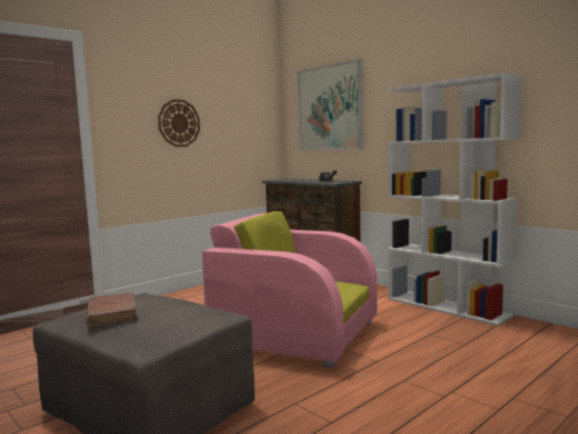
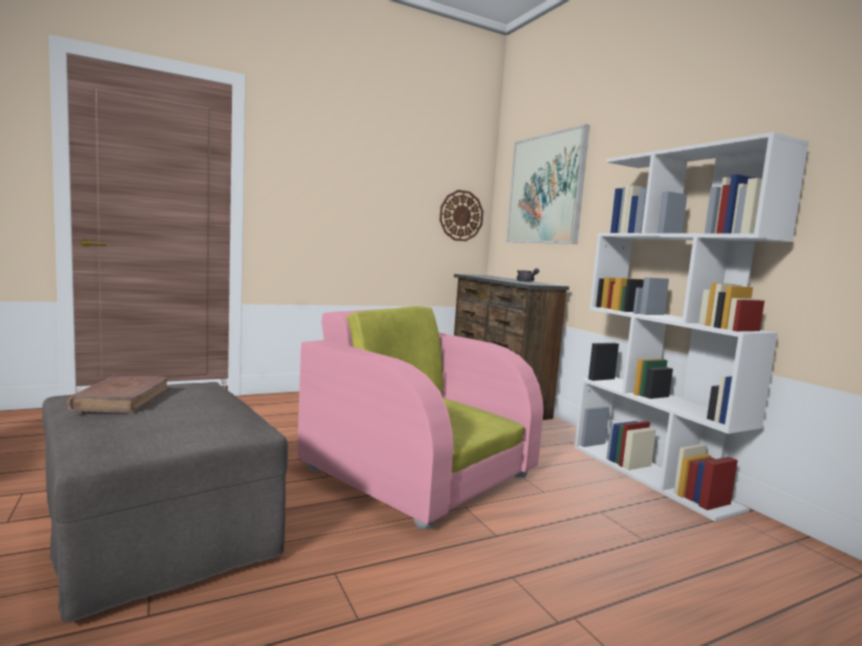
camera: 15 degrees right, 0 degrees up
wall clock [158,99,200,147] -> wall clock moved to [439,190,484,241]

